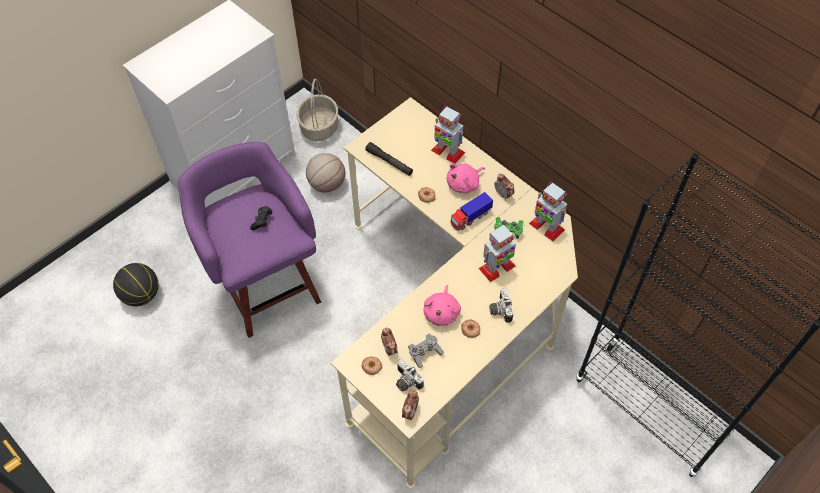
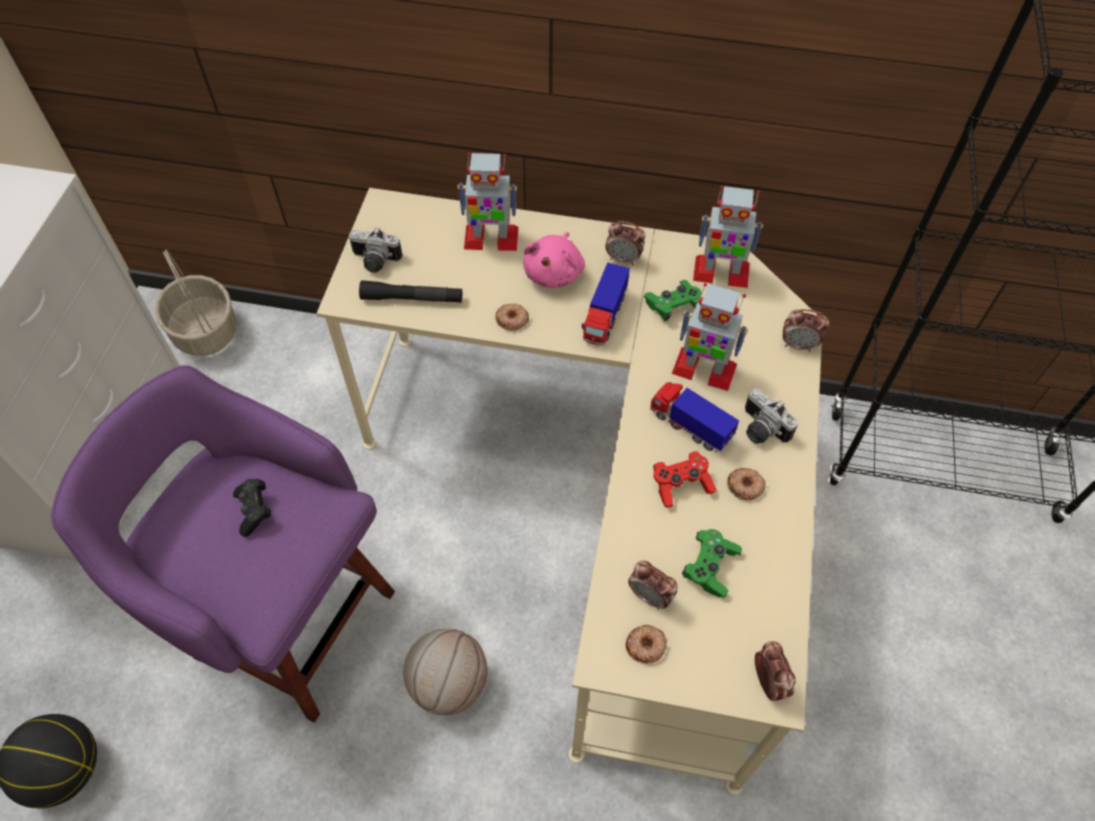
camera: 35 degrees left, 0 degrees up
basketball [306,153,346,193] -> basketball moved to [403,629,488,715]
camera [396,359,424,392] -> camera moved to [349,228,403,273]
grey game controller [408,334,444,368] -> green game controller [682,529,742,598]
pink plush toy [423,285,461,326] -> red game controller [653,451,716,507]
toy robot [478,223,516,282] -> toy robot turned 90 degrees clockwise [672,283,748,391]
none -> toy truck [650,382,739,452]
none -> alarm clock [783,309,829,352]

